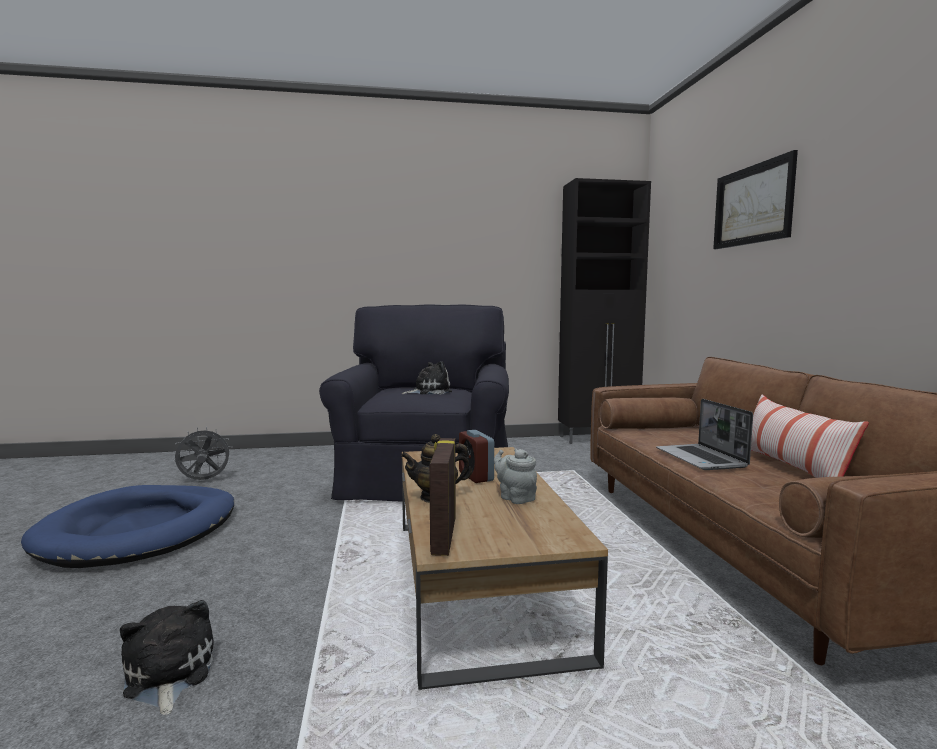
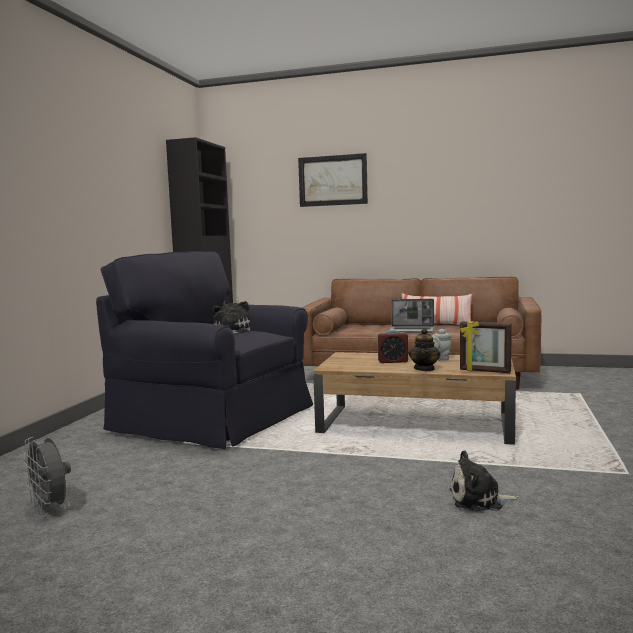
camera: 65 degrees left, 0 degrees up
blue dog bed [21,485,234,568] -> none
grey fan [173,427,233,480] -> grey fan turned 45 degrees counterclockwise [22,437,71,514]

